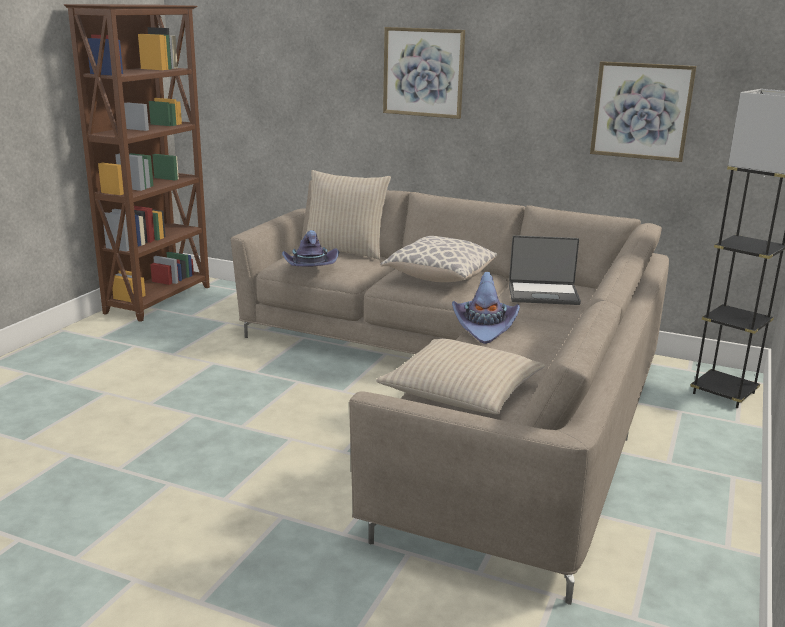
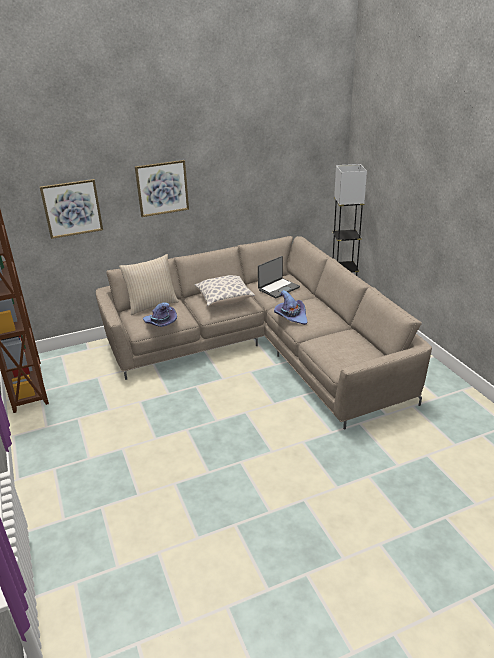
camera: 45 degrees left, 10 degrees up
beige pillow [376,339,545,414] -> none
picture [590,61,697,162] -> picture moved to [40,179,103,239]

